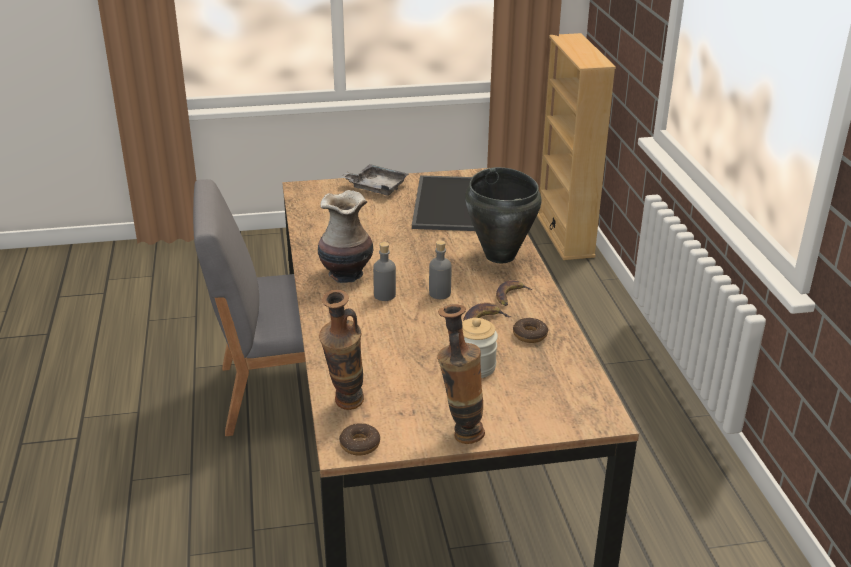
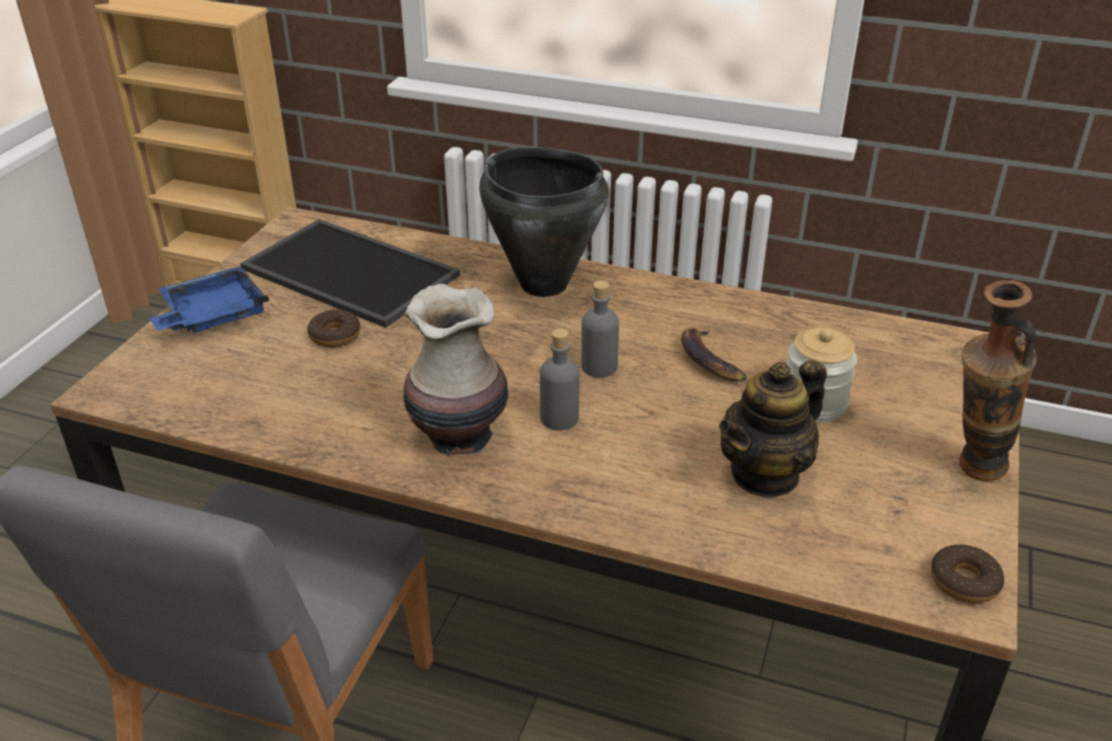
camera: 60 degrees left, 5 degrees up
vase [319,290,364,410] -> none
grey tray [340,164,409,196] -> blue tray [150,266,269,333]
banana [496,280,532,306] -> none
donut [513,318,548,343] -> donut moved to [307,310,360,347]
none -> teapot [719,360,827,499]

